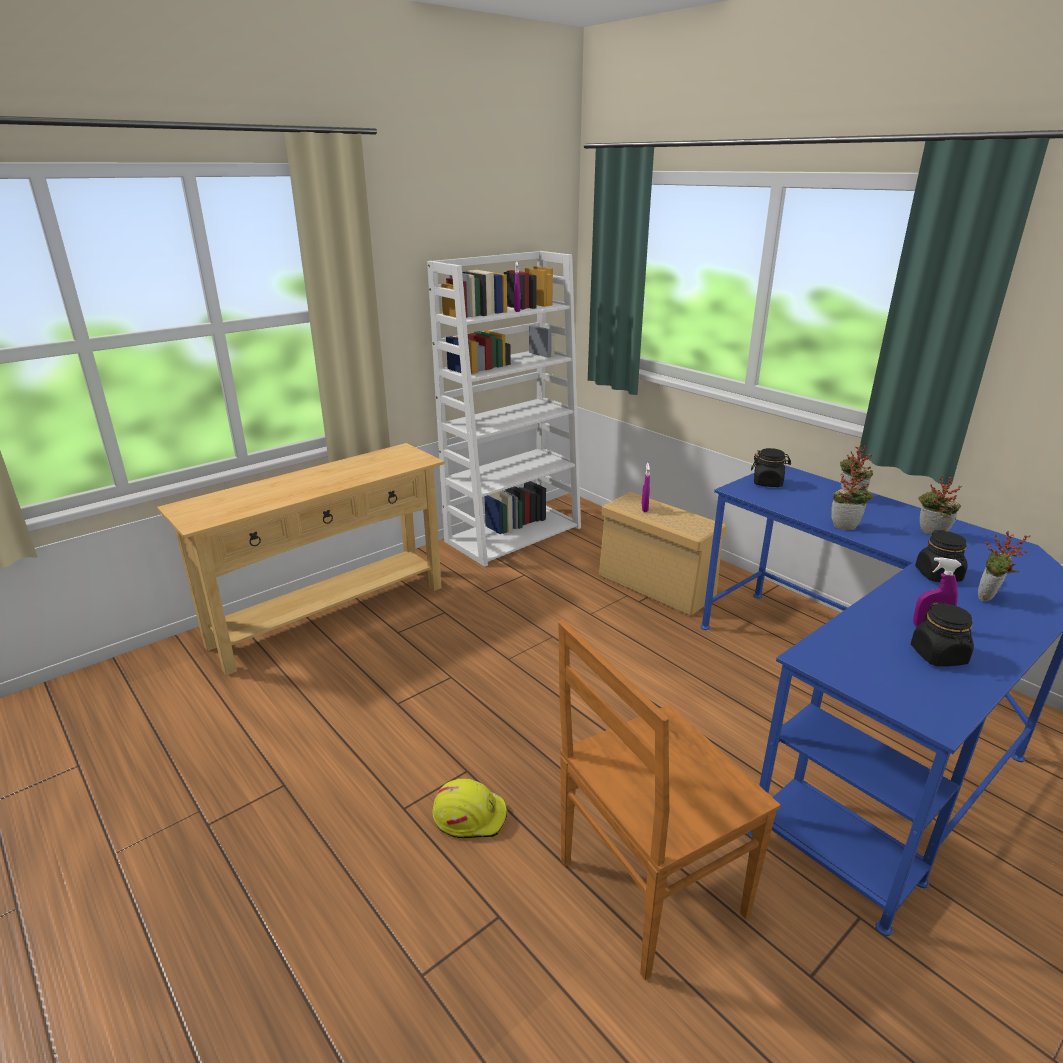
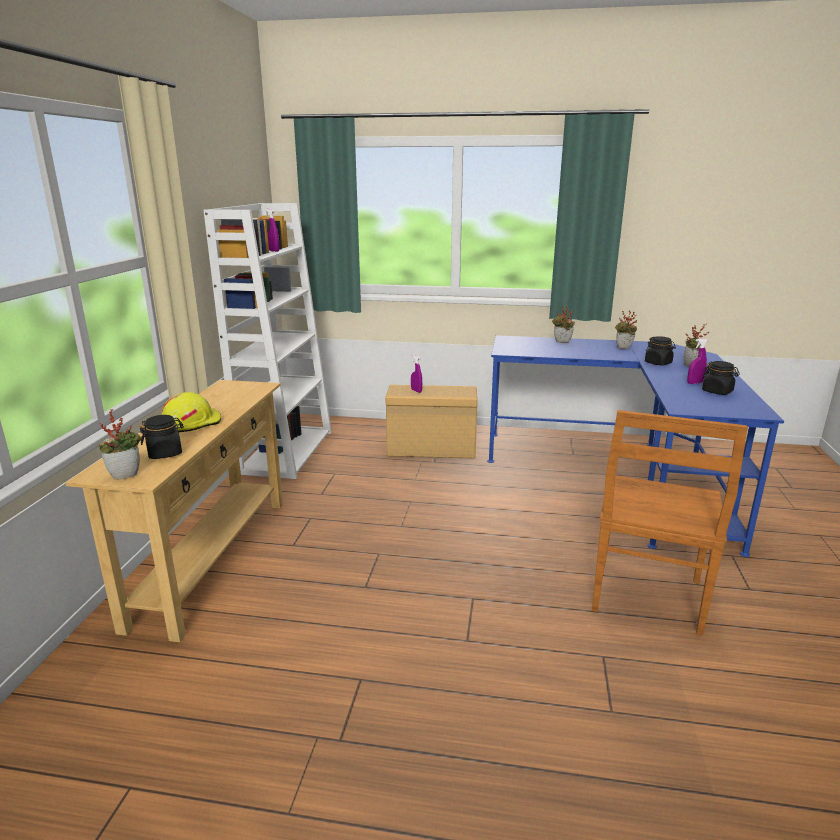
camera: 40 degrees left, 5 degrees down
yellow hard hat [432,779,507,838] -> yellow hard hat moved to [161,392,221,433]
black jar [751,448,791,487] -> black jar moved to [140,415,184,459]
potted plant [831,464,873,530] -> potted plant moved to [98,409,142,480]

